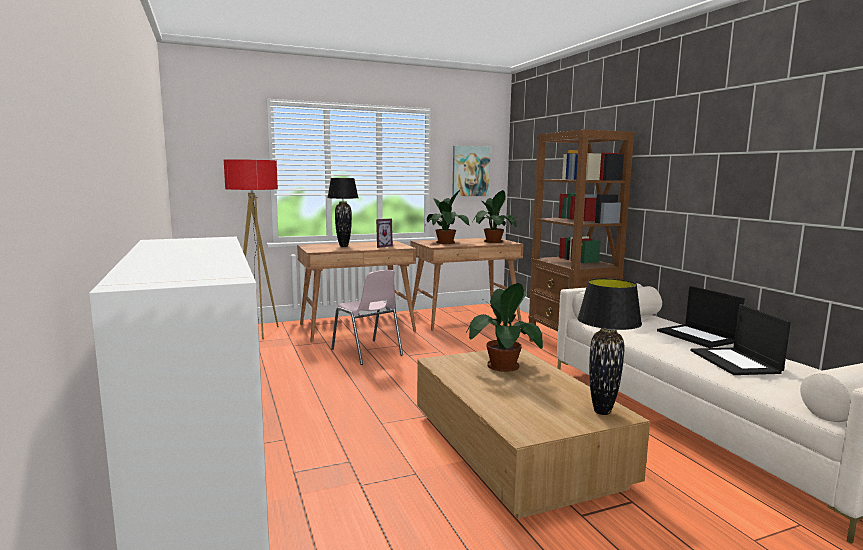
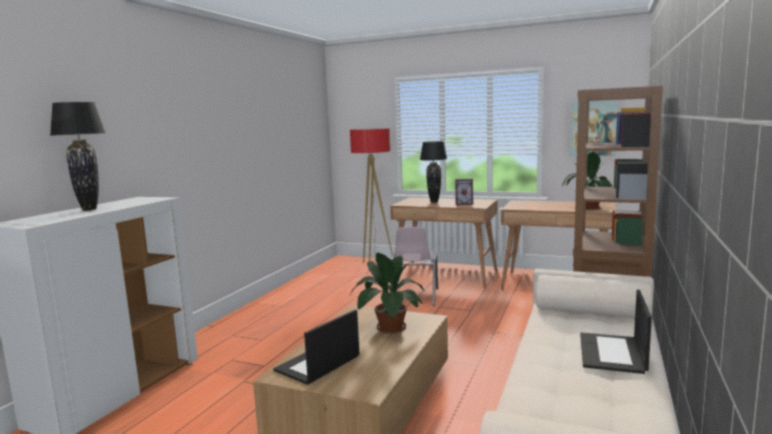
camera: 45 degrees right, 0 degrees up
potted plant [426,190,470,244] -> none
black table lamp [577,278,642,415] -> black table lamp moved to [50,102,105,211]
laptop [691,304,791,375] -> laptop moved to [273,309,359,385]

